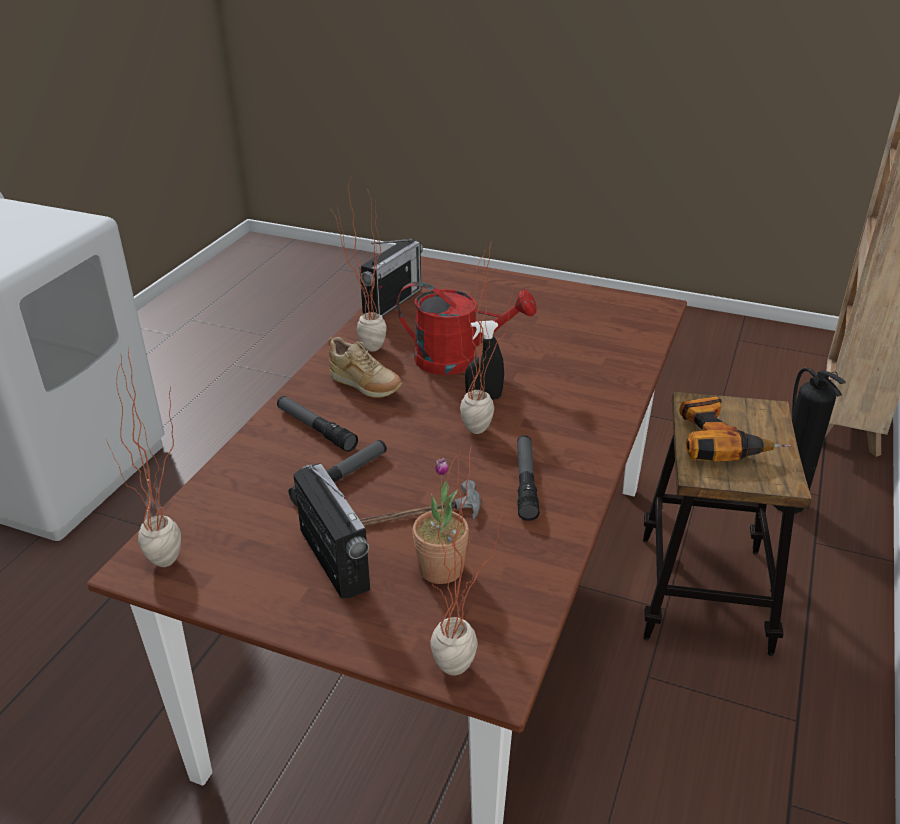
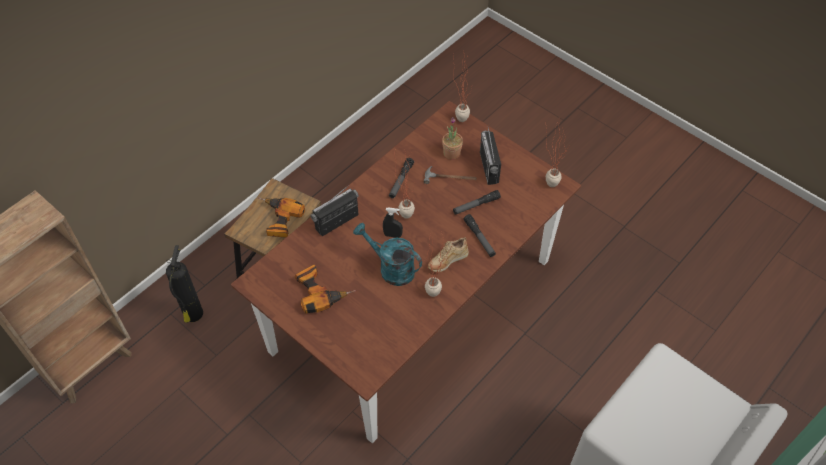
camera: 160 degrees left, 20 degrees up
beige shoe [328,337,402,398] -> beige shoe turned 90 degrees counterclockwise [428,237,469,272]
radio [360,238,423,317] -> radio moved to [310,185,359,236]
red watering can [397,282,536,375] -> turquoise watering can [353,223,422,286]
none -> power drill [295,265,356,314]

